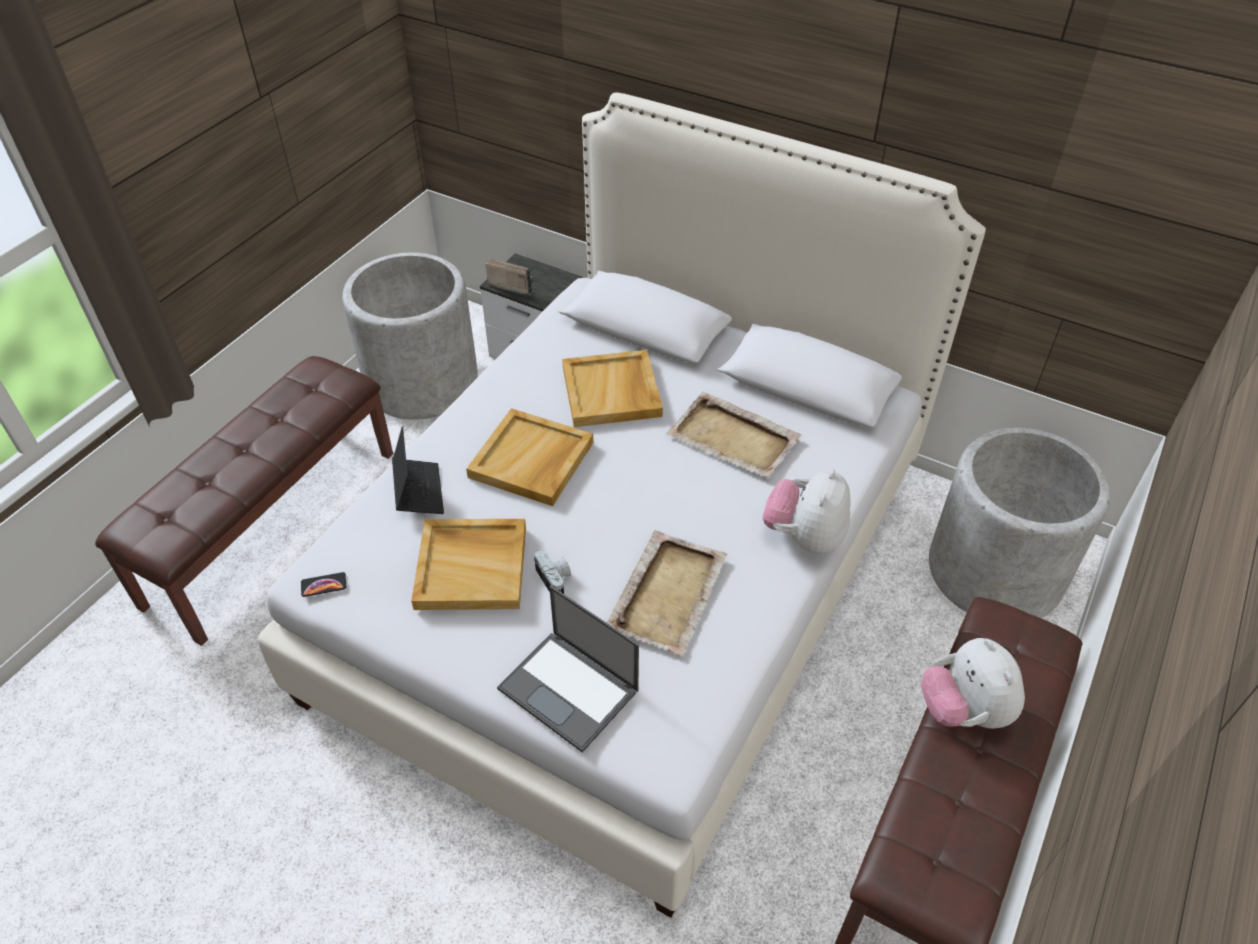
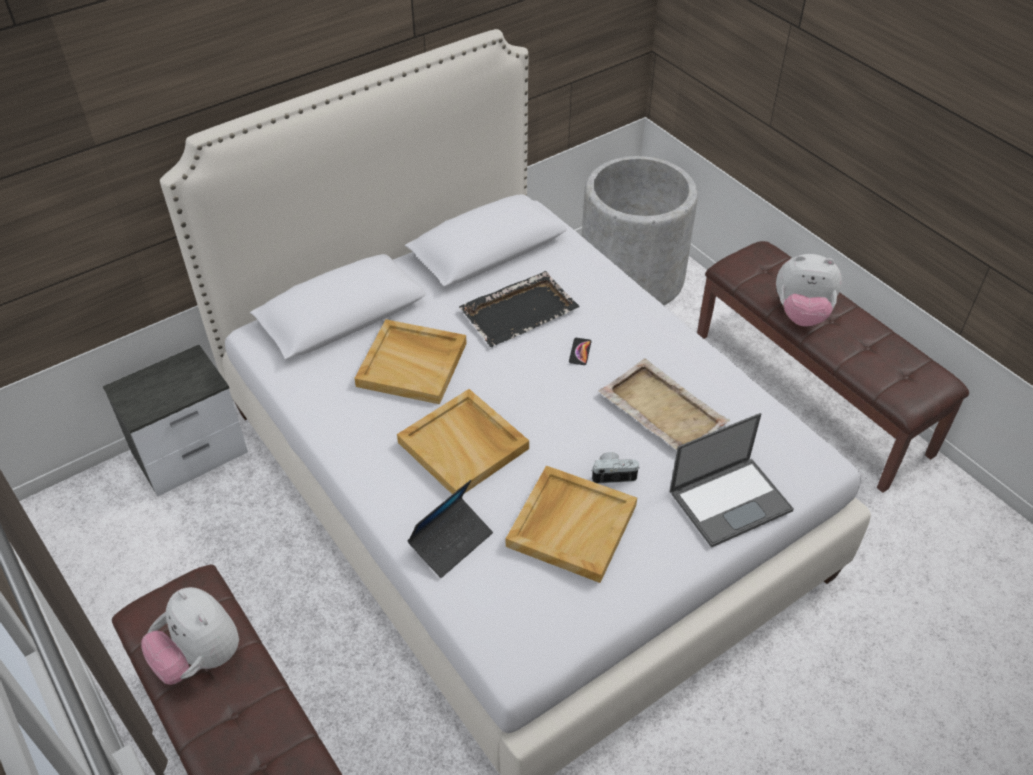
camera: 65 degrees left, 0 degrees up
phone [301,572,346,597] -> phone moved to [569,338,591,365]
grey planter [342,253,478,420] -> none
laptop [392,426,444,514] -> laptop turned 120 degrees clockwise [407,480,493,578]
radio [485,258,533,296] -> none
beige tray [666,392,801,478] -> black tray [459,271,580,347]
plush toy [763,470,851,553] -> plush toy moved to [141,587,239,685]

